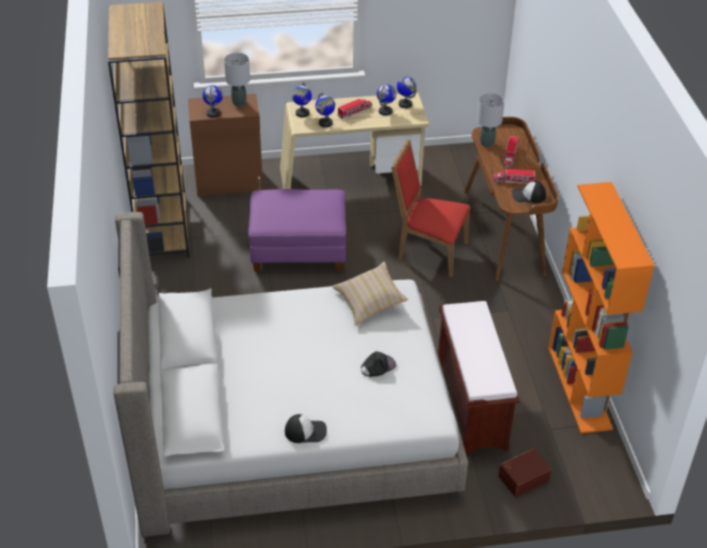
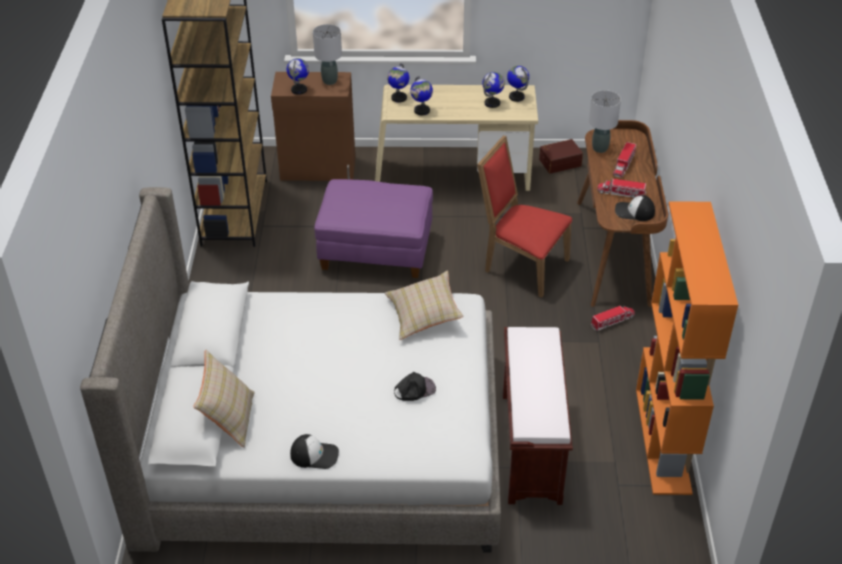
camera: 10 degrees right, 0 degrees up
toy truck [337,99,372,119] -> toy truck moved to [591,306,635,331]
brown storage box [498,448,552,497] -> brown storage box moved to [539,139,583,174]
none -> beige pillow [193,350,254,448]

